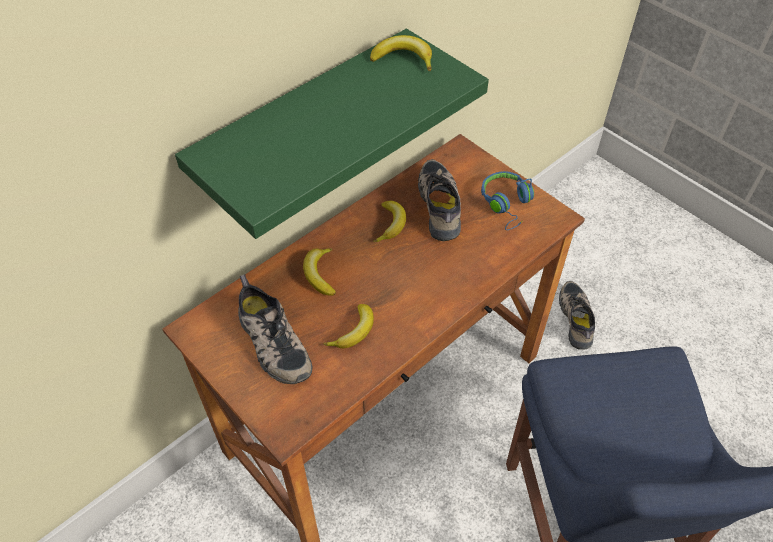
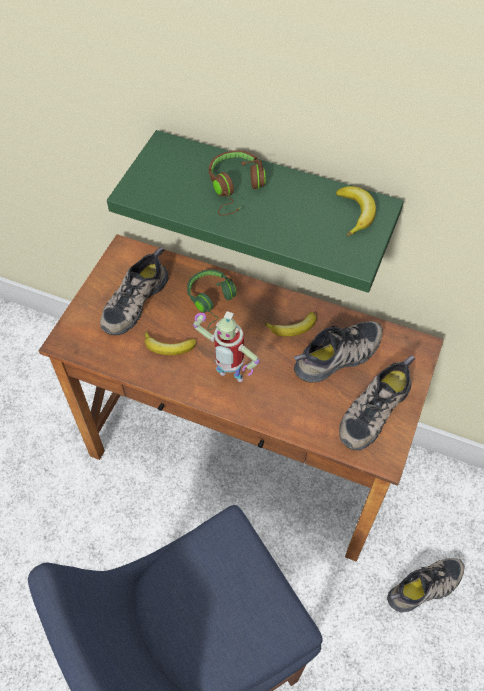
camera: 65 degrees right, 5 degrees up
banana [303,248,336,296] -> green headphones [187,270,237,330]
blue headphones [481,171,534,230] -> shoe [339,355,415,450]
none -> toy robot [193,311,260,382]
none -> brown headphones [209,150,266,216]

